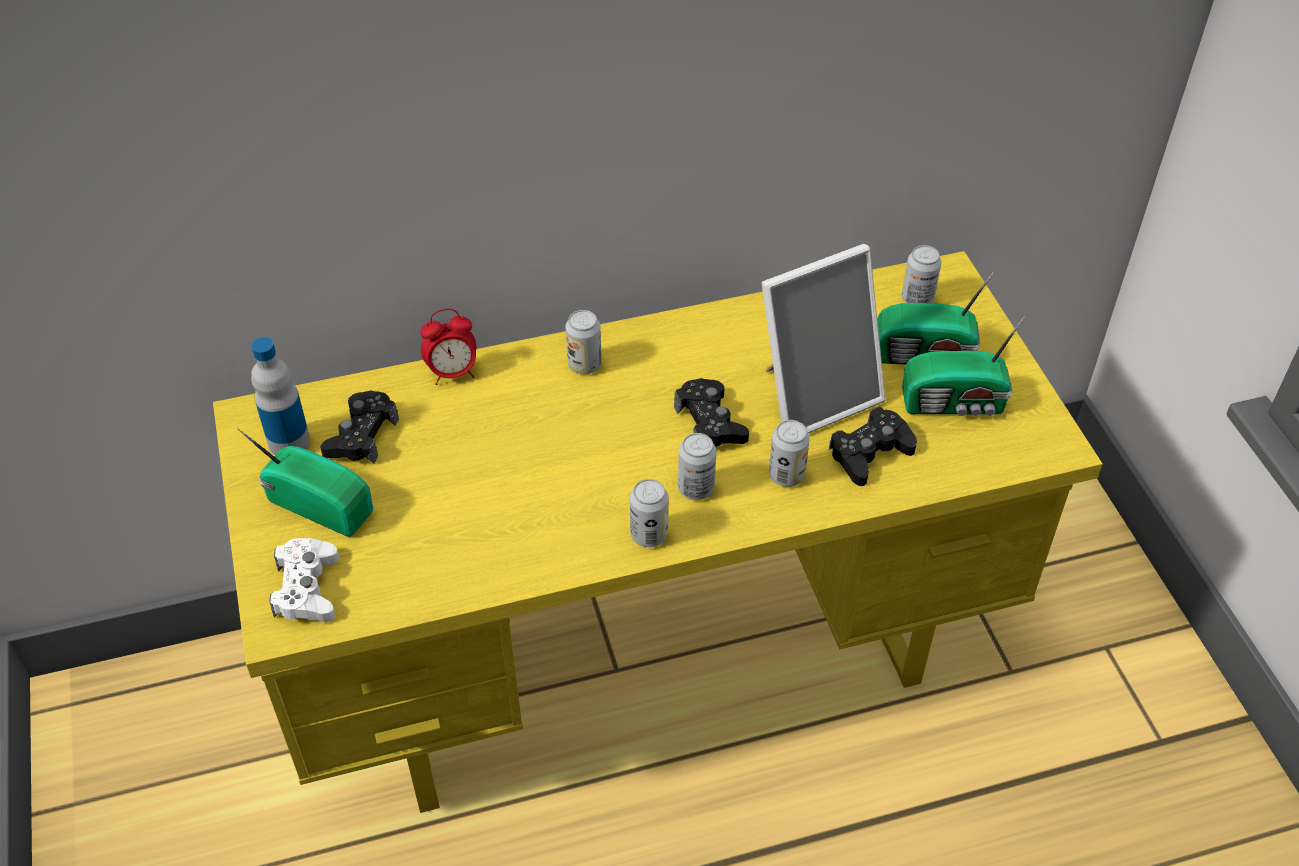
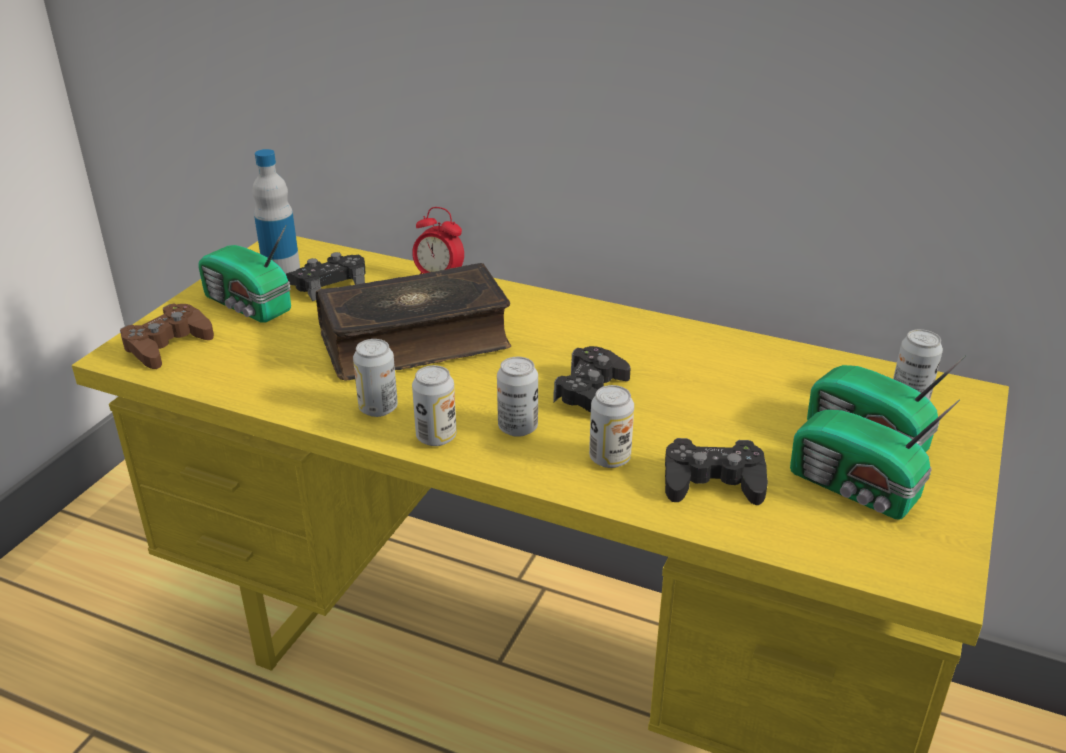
camera: 40 degrees right, 15 degrees down
radio [238,429,373,537] -> radio turned 150 degrees clockwise [198,225,291,323]
white game controller [269,538,339,622] -> brown game controller [120,303,214,369]
can [566,310,602,374] -> can moved to [353,339,398,417]
picture frame [762,244,885,433] -> none
none -> book [316,263,511,380]

